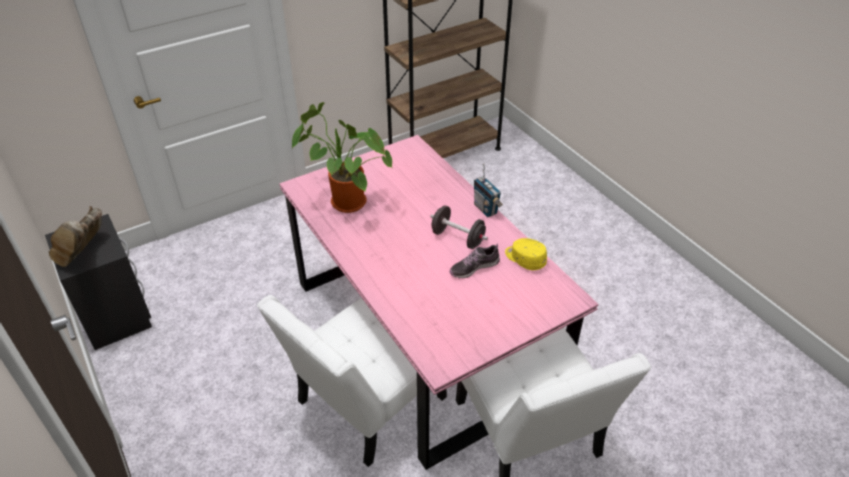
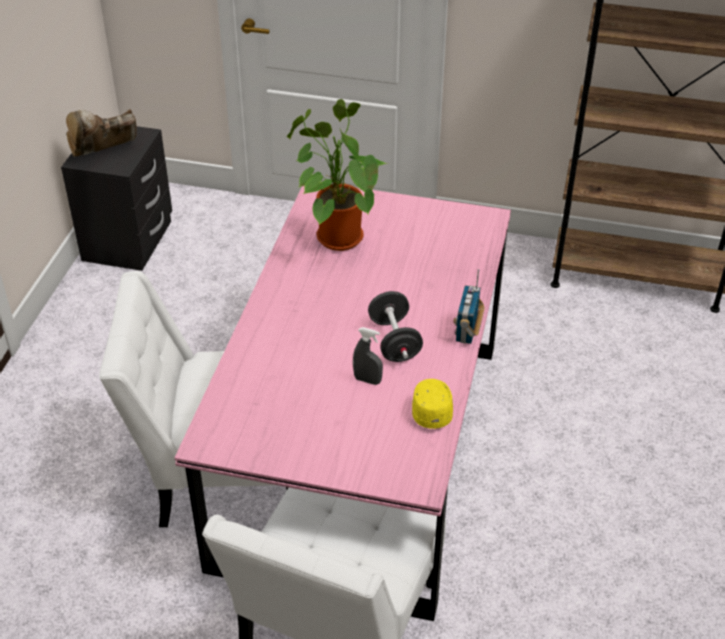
camera: 45 degrees right, 0 degrees up
shoe [450,244,500,278] -> grey spray bottle [353,327,383,385]

